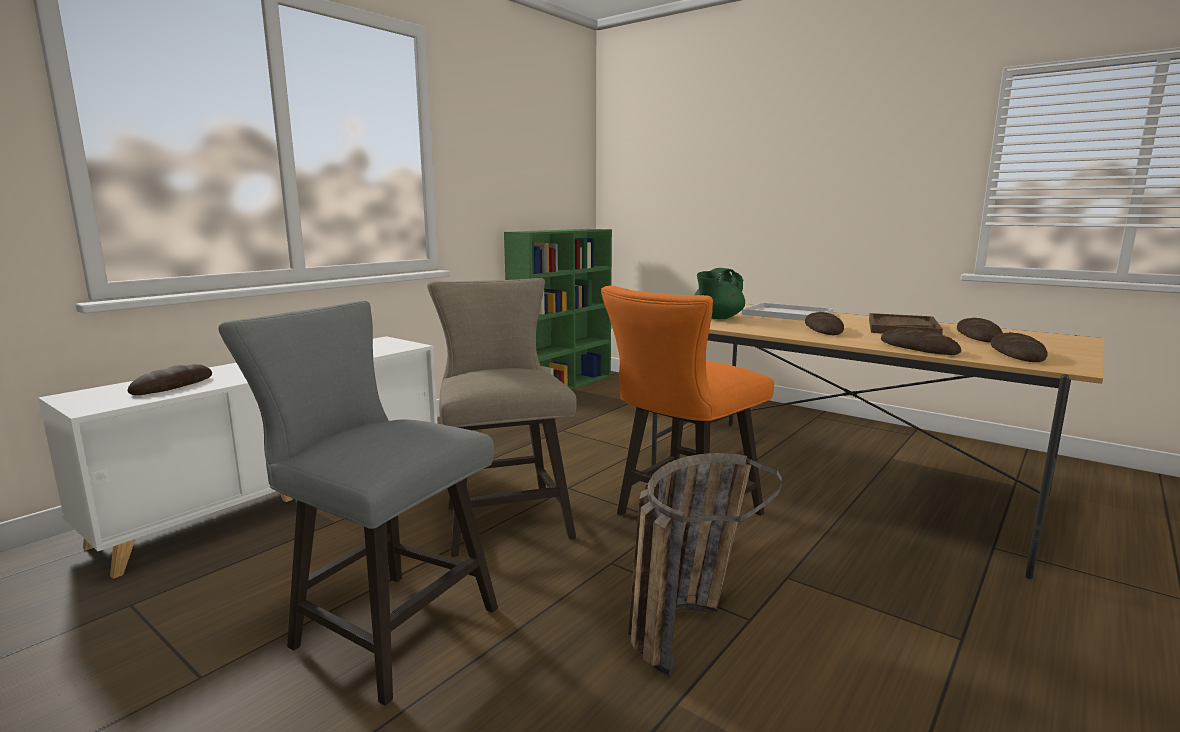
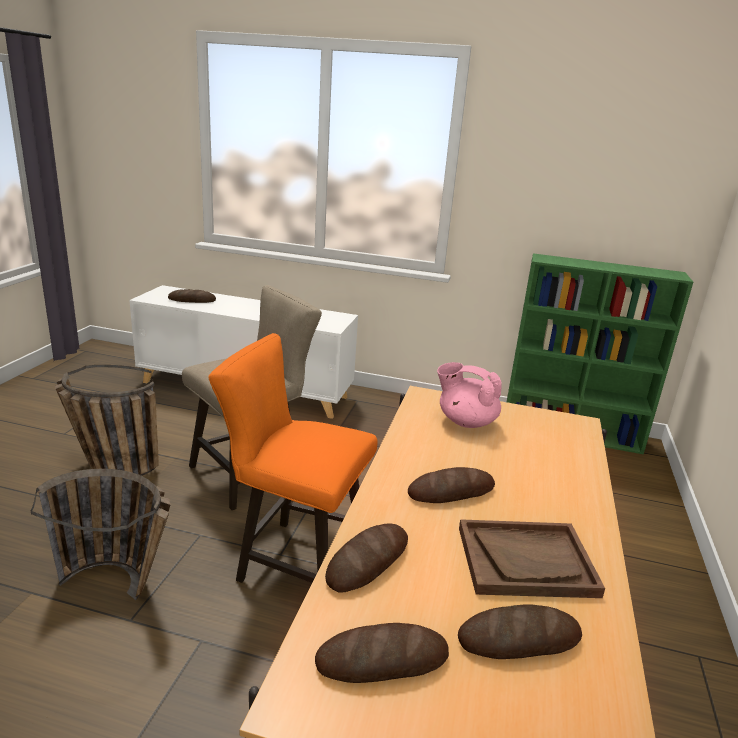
camera: 65 degrees right, 10 degrees up
grey stool [218,301,498,706] -> basket [55,365,159,476]
green teapot [694,268,745,319] -> pink teapot [437,362,501,428]
white tray [742,303,834,321] -> none

